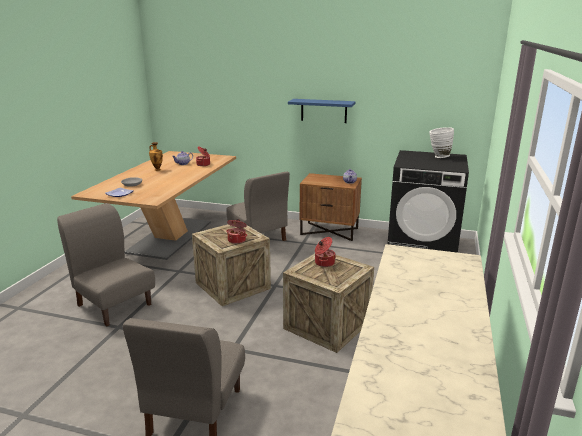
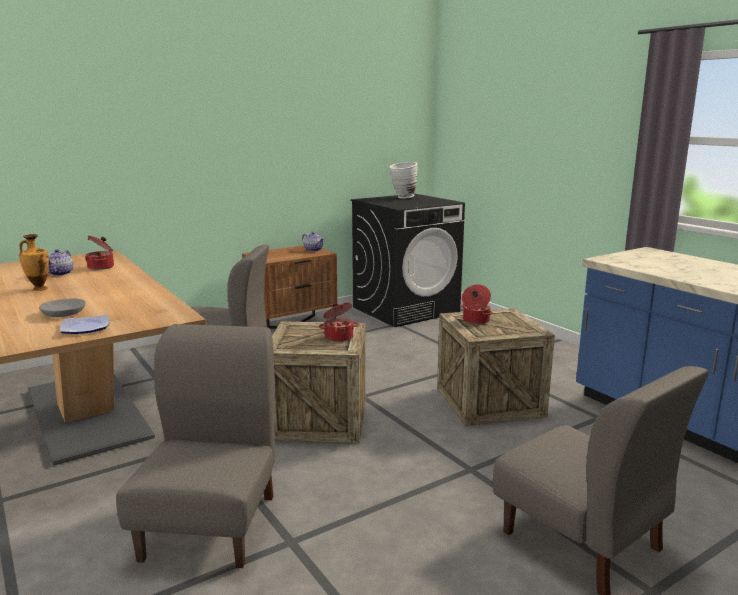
camera: 50 degrees left, 5 degrees down
grey chair [57,203,155,326] -> grey chair turned 105 degrees clockwise [116,324,275,568]
blue shelf [288,99,356,123] -> none

